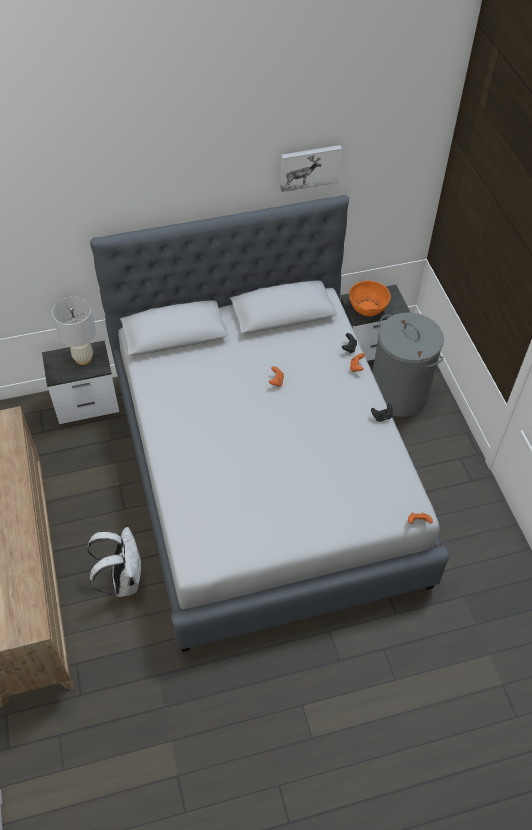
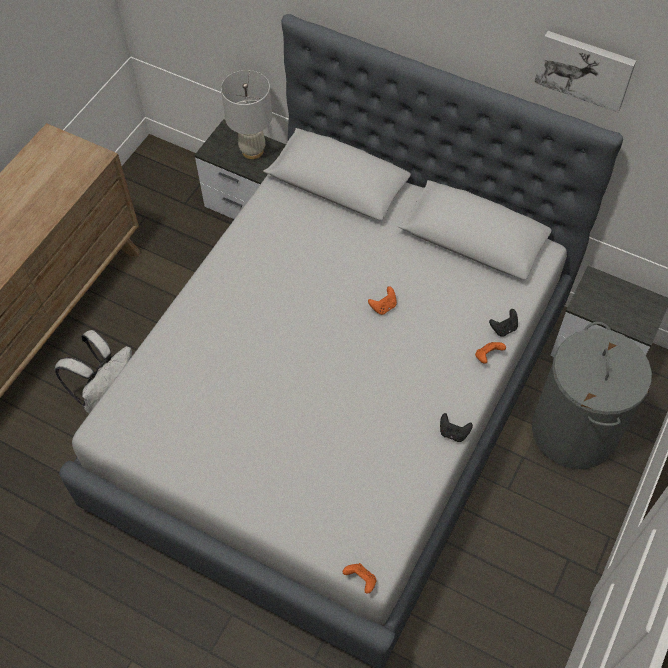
camera: 45 degrees right, 5 degrees up
orange bowl [349,281,391,316] -> none

